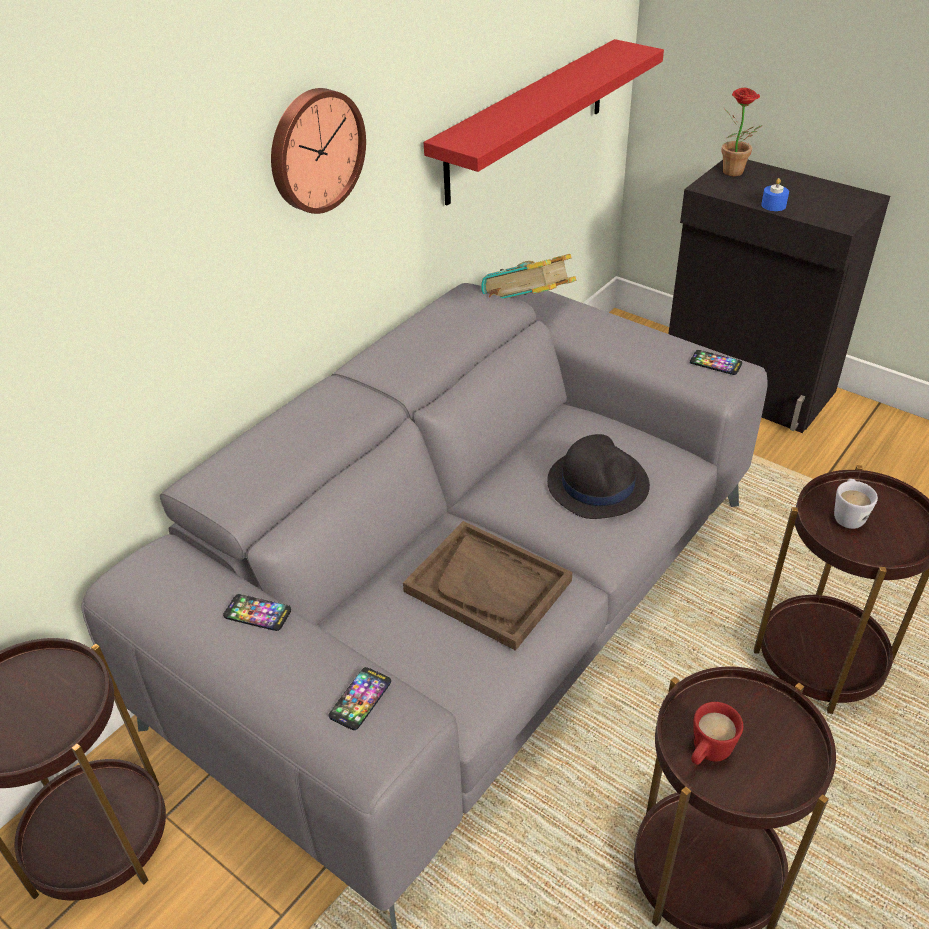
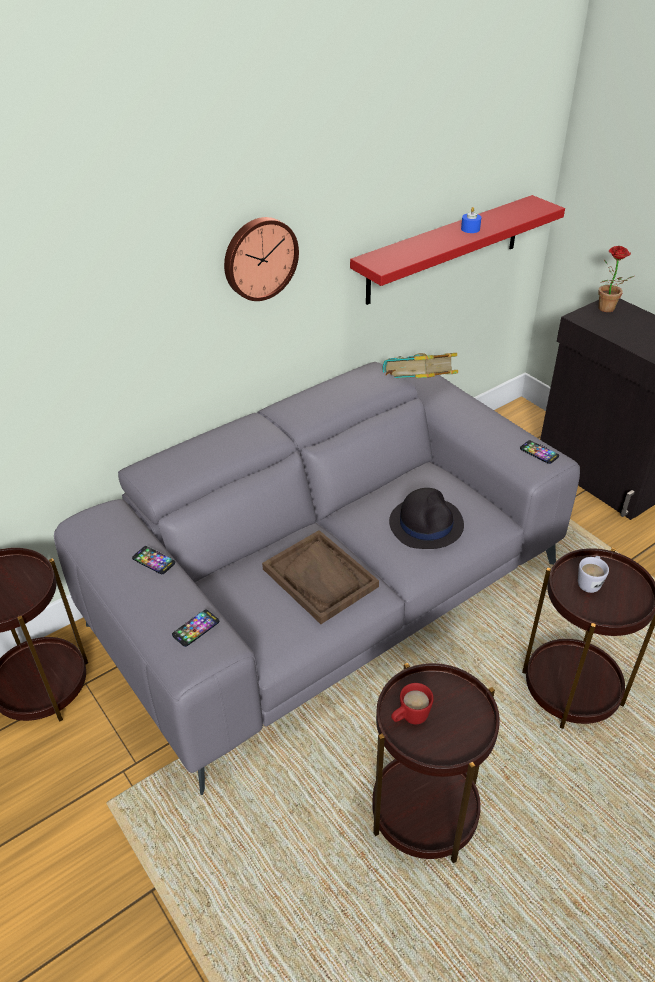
camera: 15 degrees right, 0 degrees up
blue candle [761,178,789,211] -> blue candle moved to [461,207,481,233]

